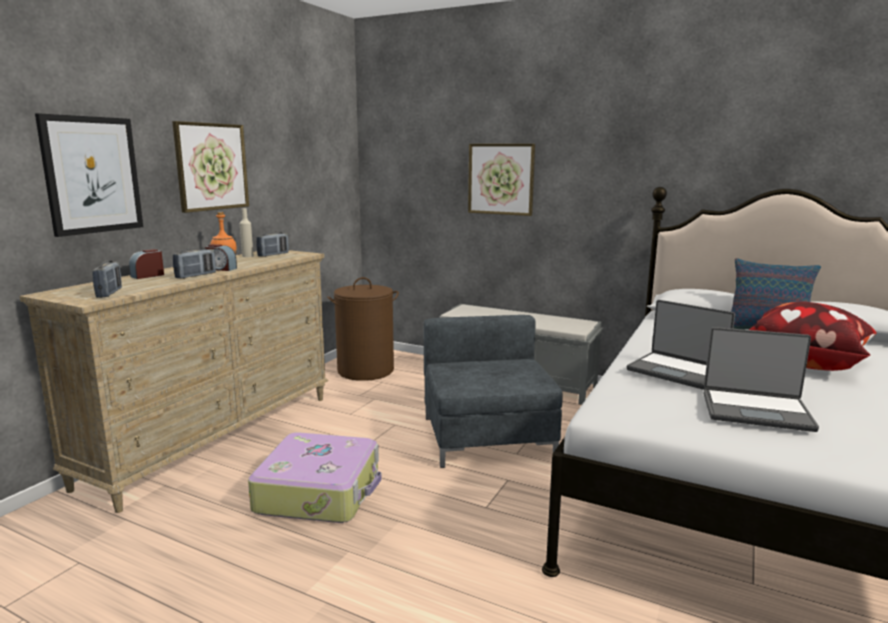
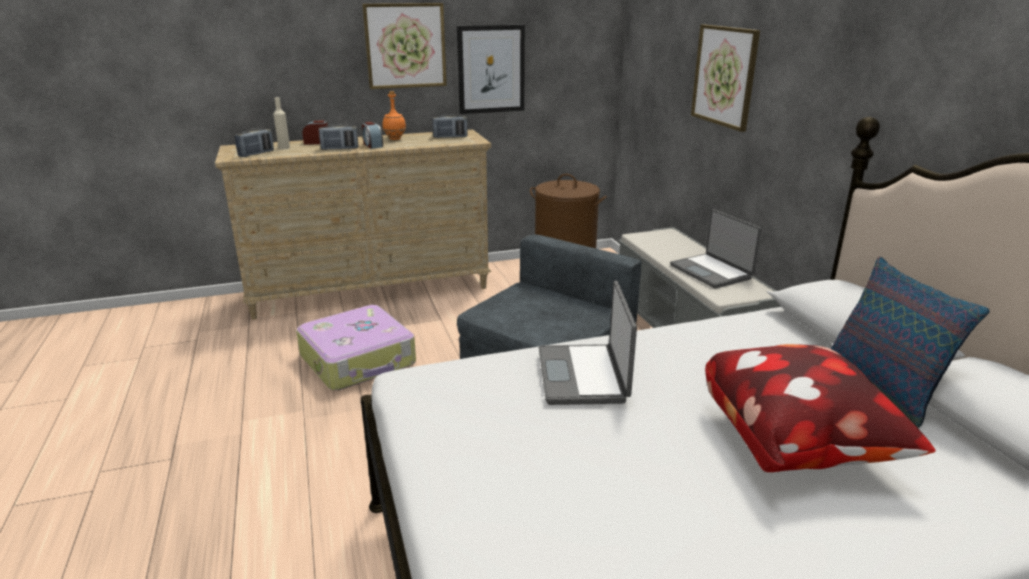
camera: 45 degrees right, 10 degrees up
picture [35,113,143,237] -> picture moved to [457,25,525,114]
beige bottle [240,208,254,257] -> beige bottle moved to [273,97,290,149]
laptop [704,327,819,432] -> laptop moved to [670,210,762,288]

